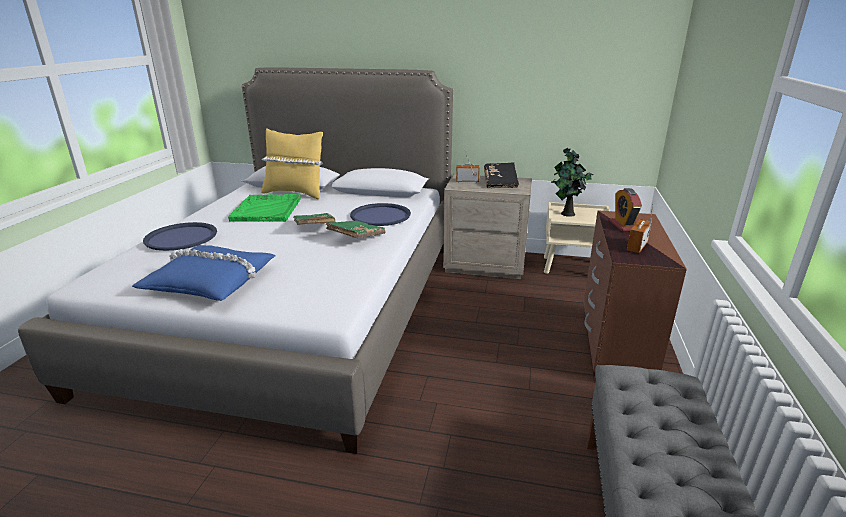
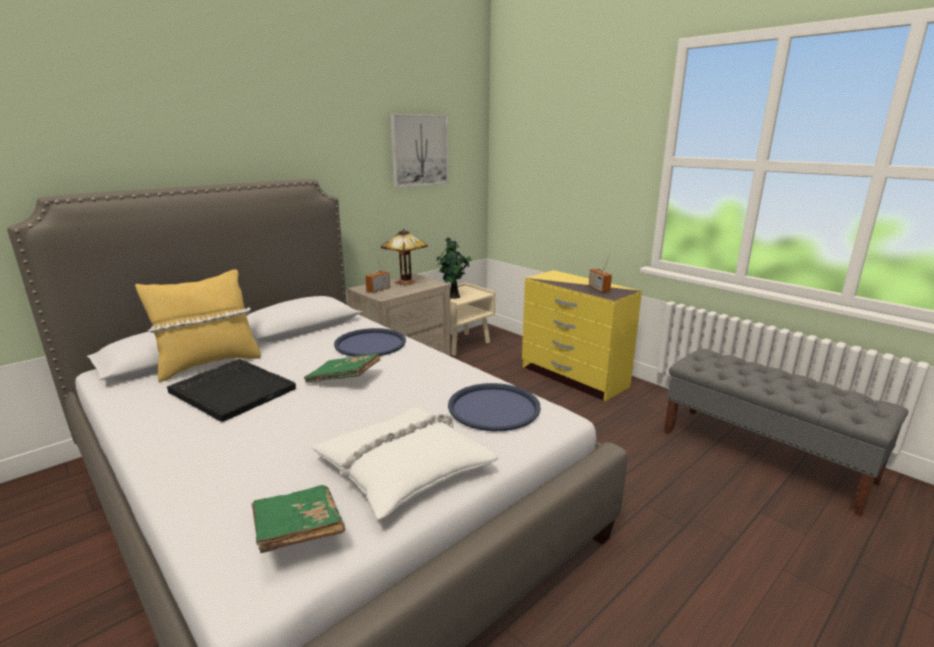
camera: 55 degrees left, 5 degrees down
blue pillow [132,245,276,301] -> white pillow [312,407,498,520]
blue tray [143,222,217,251] -> blue tray moved to [448,383,541,432]
green tray [228,194,301,222] -> black tray [167,359,296,422]
green book [325,221,386,238] -> green book moved to [251,485,345,554]
black book [484,162,519,189] -> table lamp [381,229,428,286]
brown dresser [584,210,687,383] -> yellow dresser [522,270,642,401]
alarm clock [610,188,642,232] -> none
none -> picture [390,114,449,188]

